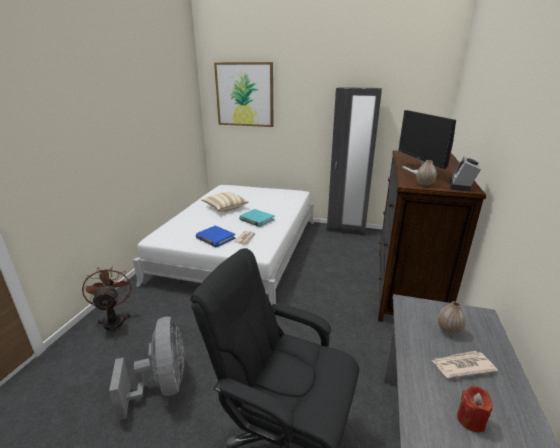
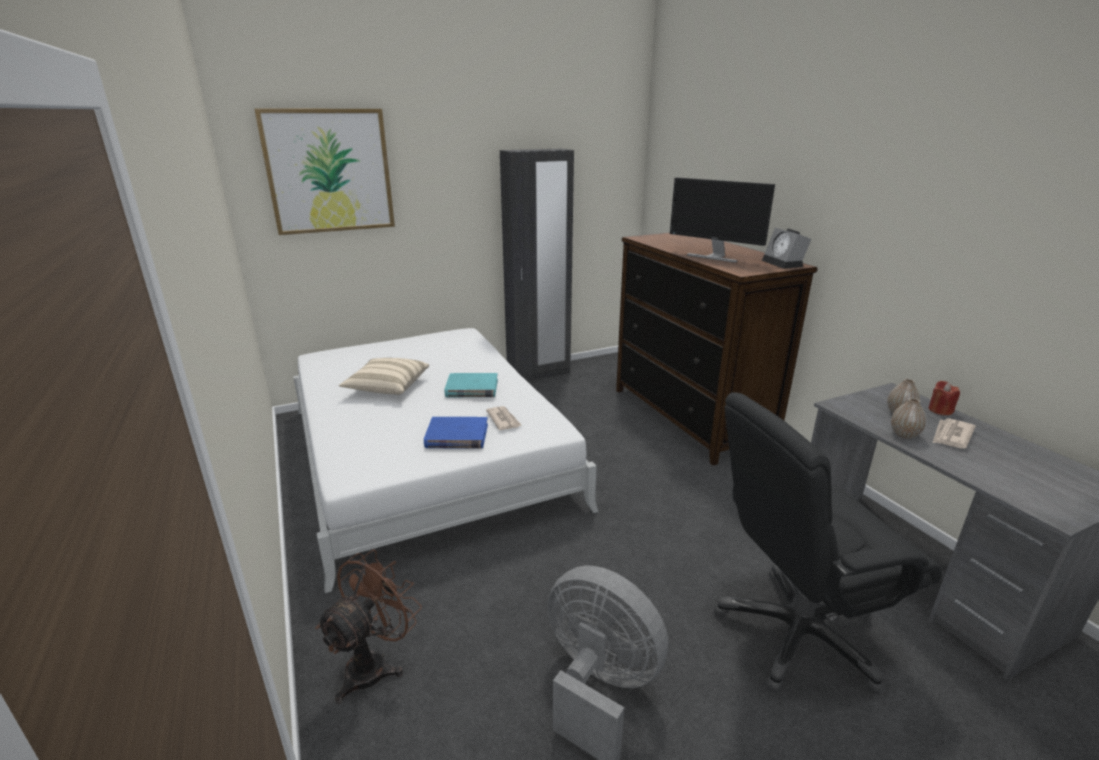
camera: 40 degrees left, 0 degrees up
brown fan [82,266,131,337] -> brown fan turned 90 degrees clockwise [315,550,422,704]
vase [417,160,437,186] -> vase moved to [891,398,926,439]
red candle [457,386,493,432] -> red candle moved to [928,381,960,415]

